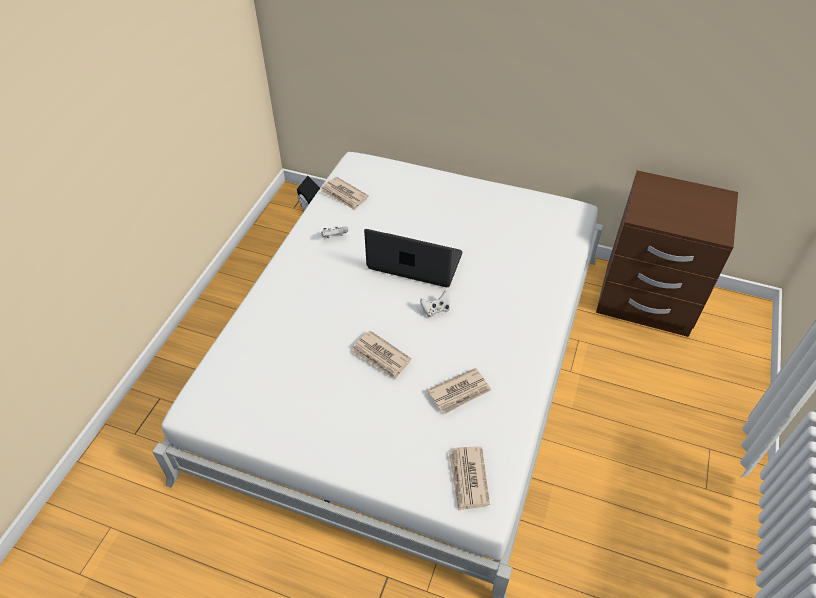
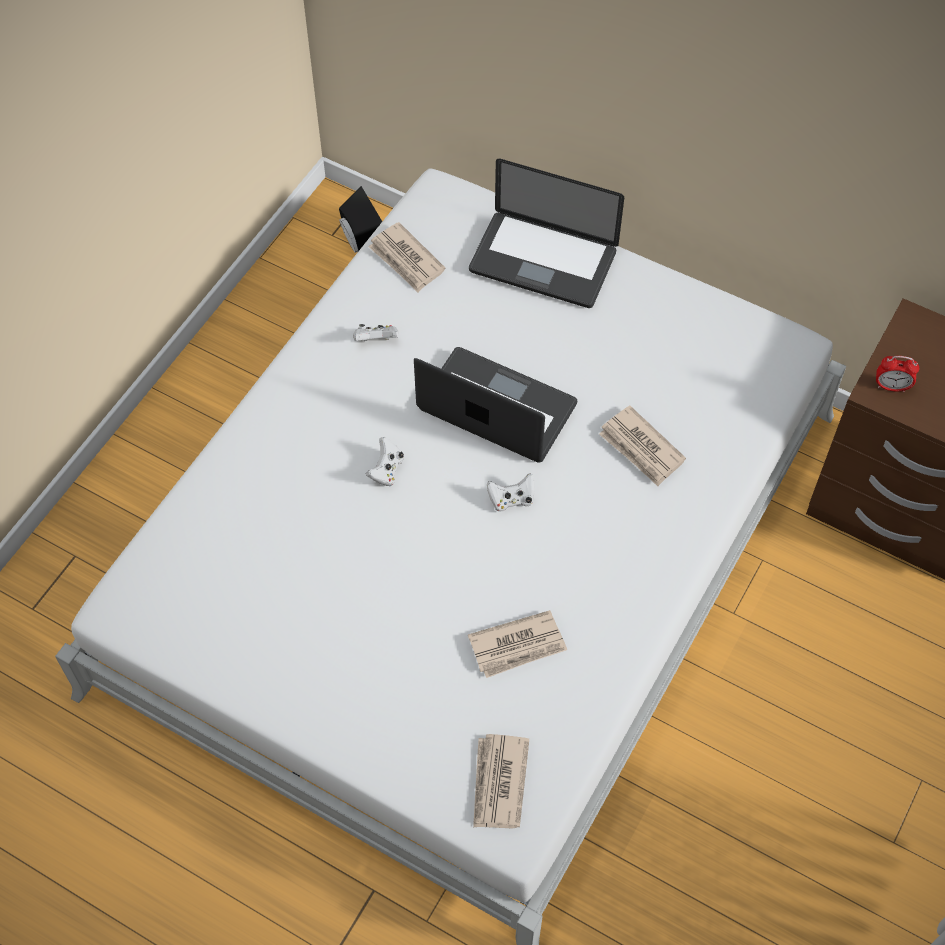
camera: 10 degrees right, 10 degrees up
newspaper [352,331,411,379] -> newspaper moved to [599,406,686,486]
none -> white game controller [366,437,404,487]
none -> laptop [469,158,624,308]
none -> alarm clock [876,356,919,392]

